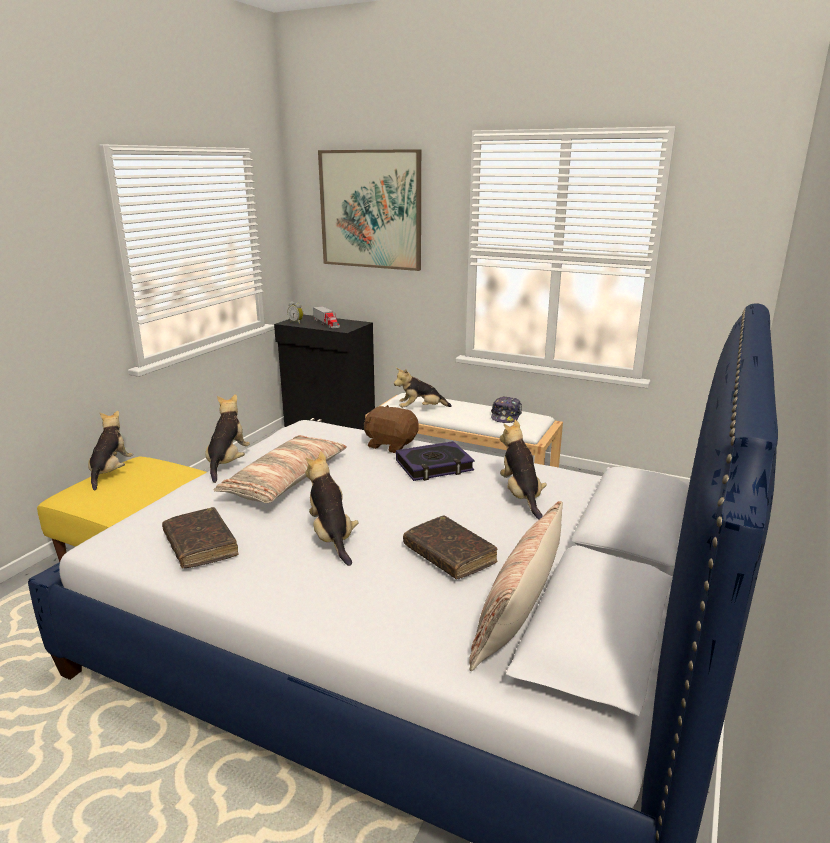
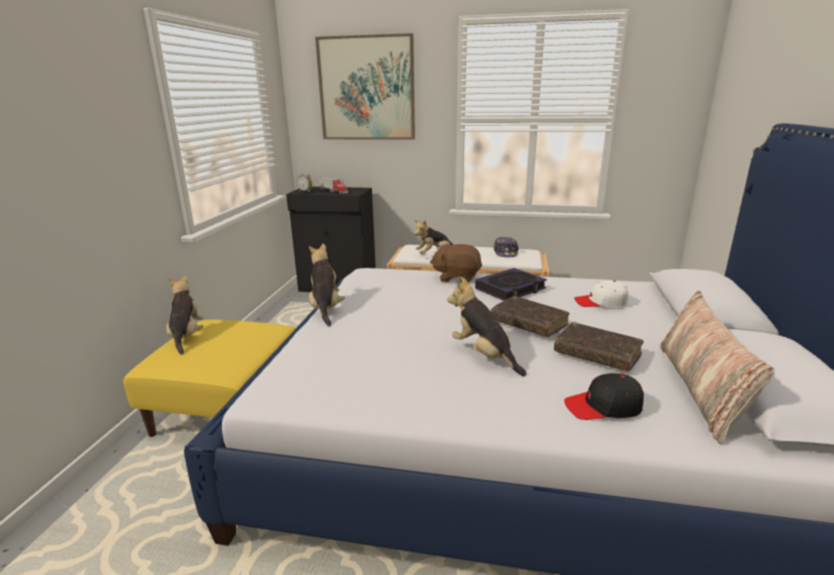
camera: 15 degrees left, 0 degrees up
brown book [162,507,239,568] -> brown book moved to [490,296,570,337]
pillow [214,435,347,503] -> none
plush toy [500,419,547,520] -> white cap [575,280,629,307]
none -> black cap [564,373,644,420]

